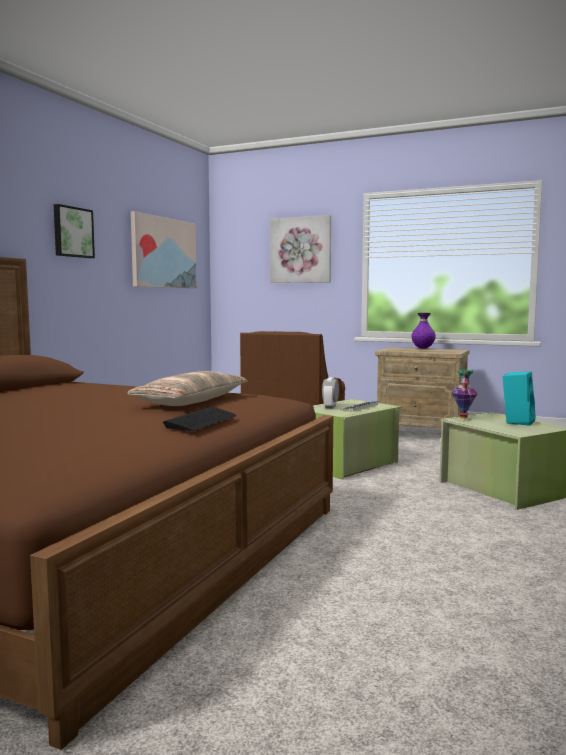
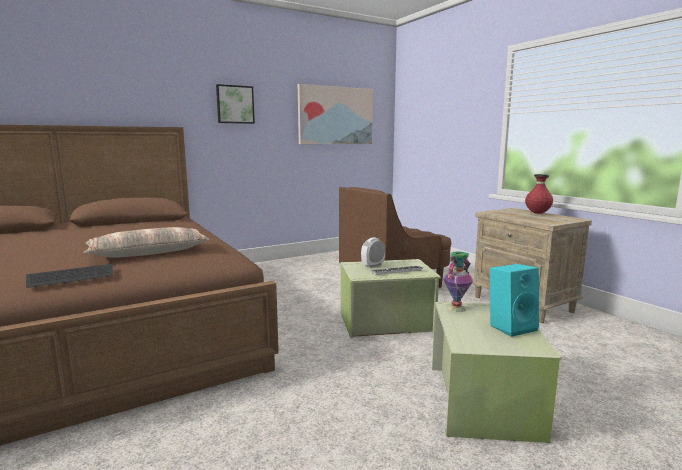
camera: 35 degrees right, 5 degrees up
picture [270,215,331,283] -> none
purple vase [411,313,436,349] -> red vase [525,174,553,214]

